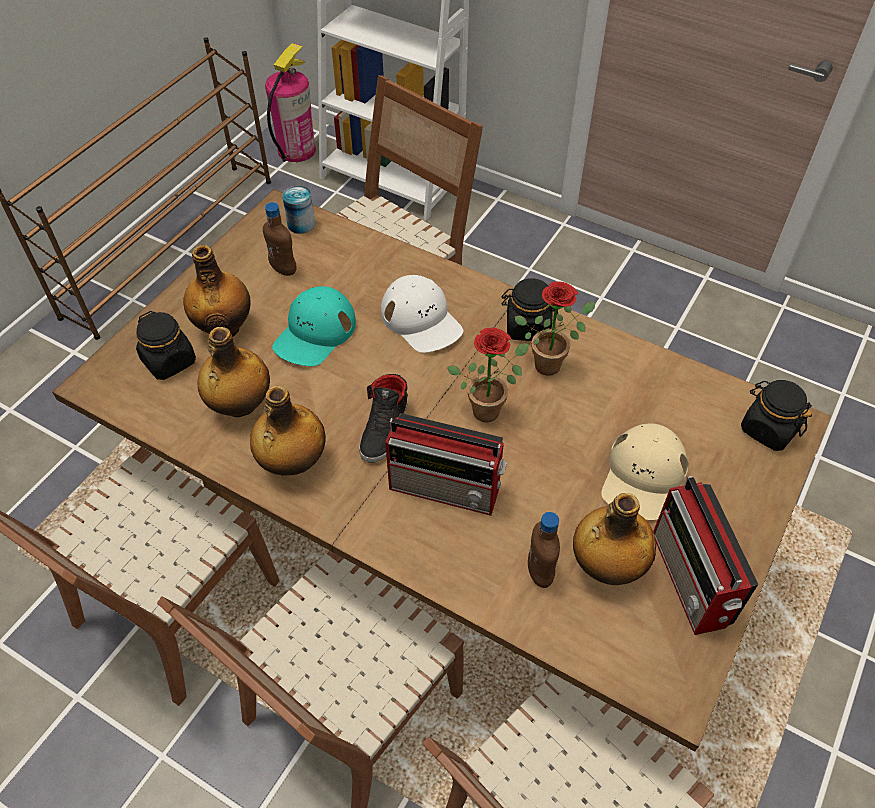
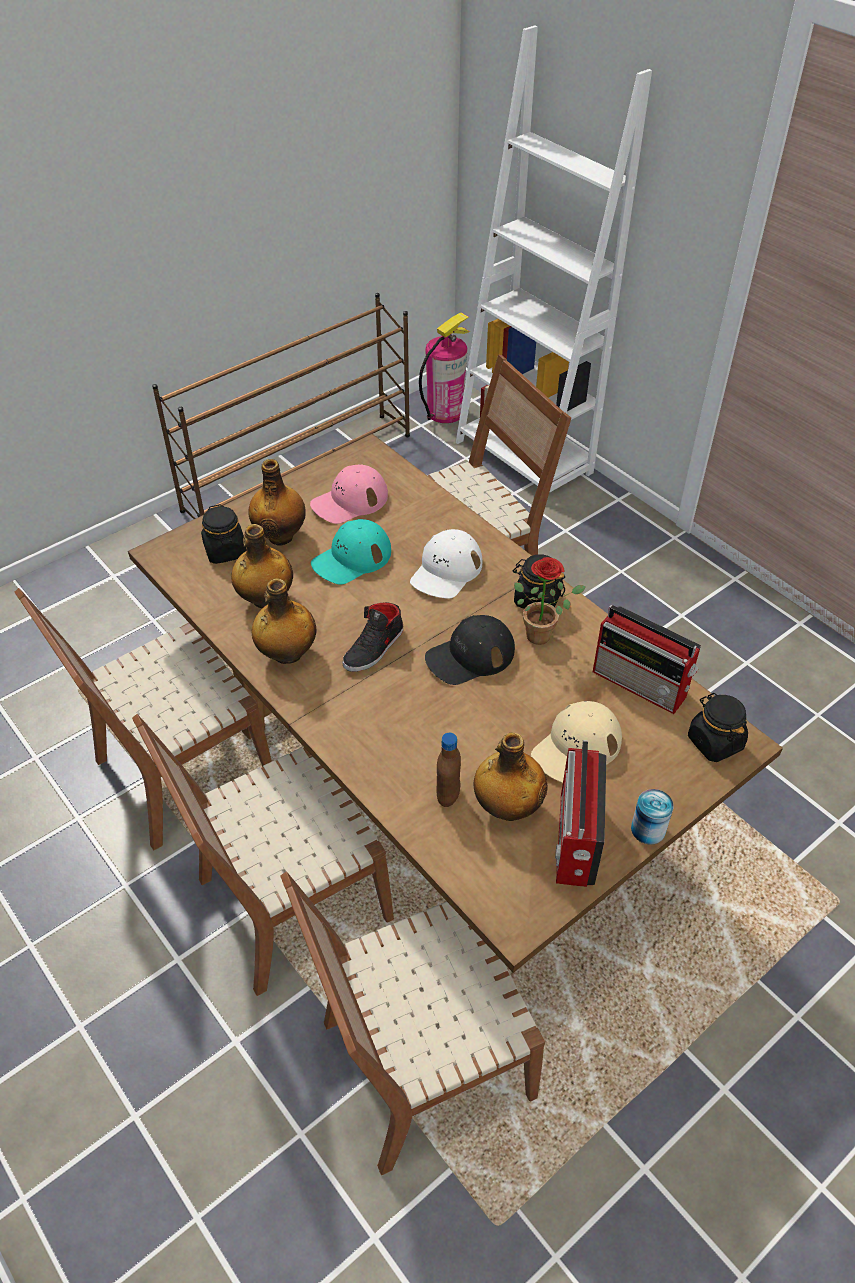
camera: 20 degrees right, 5 degrees down
brown bottle [263,202,297,276] -> pink cap [310,464,388,524]
can [282,186,315,234] -> can moved to [631,789,674,845]
white cap [381,275,463,353] -> white cap turned 45 degrees clockwise [410,529,482,599]
radio [386,413,507,516] -> radio moved to [593,605,701,714]
potted plant [447,328,529,422] -> black cap [425,615,515,685]

